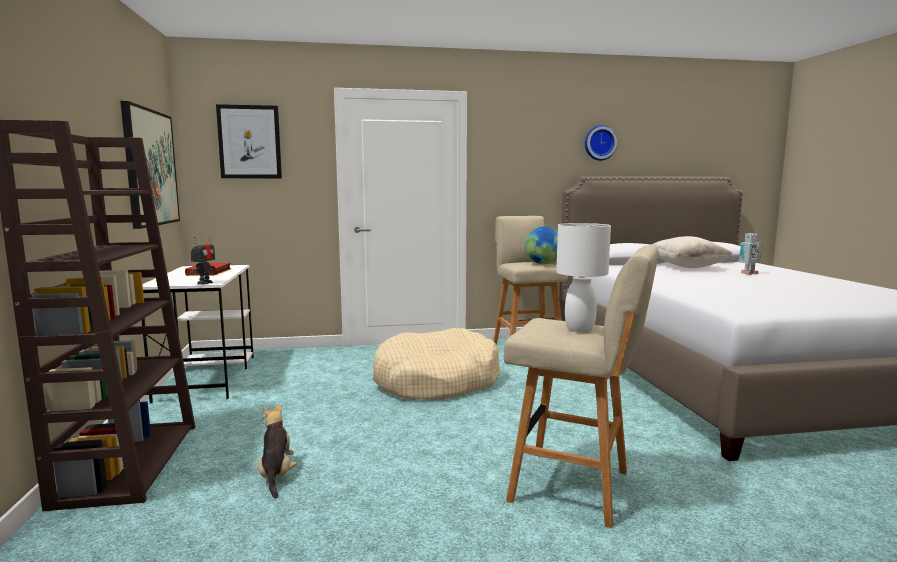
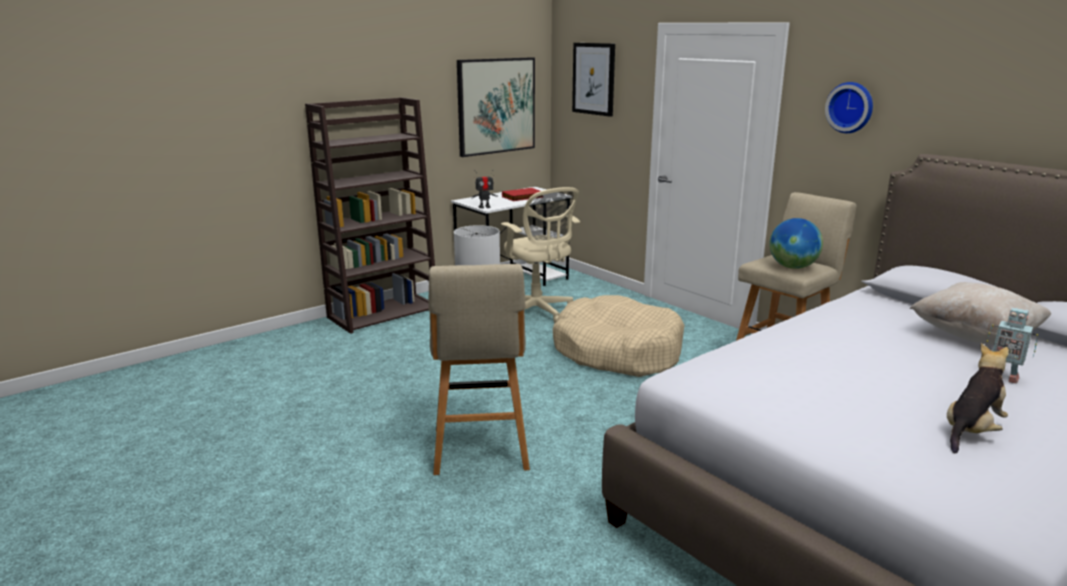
camera: 60 degrees right, 10 degrees up
plush toy [258,404,297,498] -> plush toy moved to [947,343,1009,453]
wall clock [585,125,617,161] -> wall clock moved to [825,82,873,133]
none -> beige office chair [501,187,580,323]

